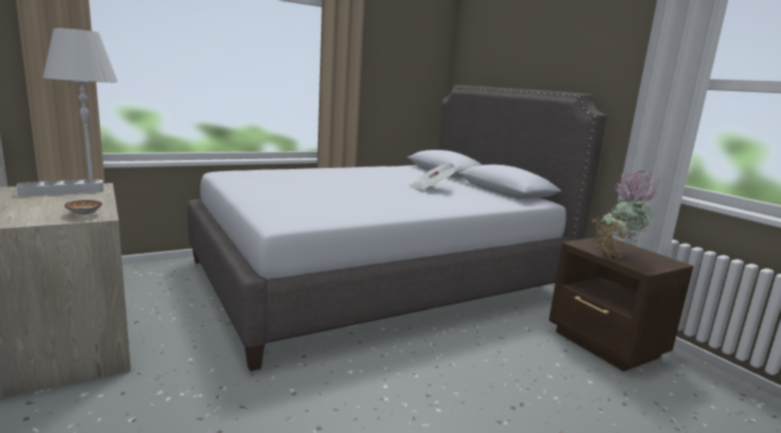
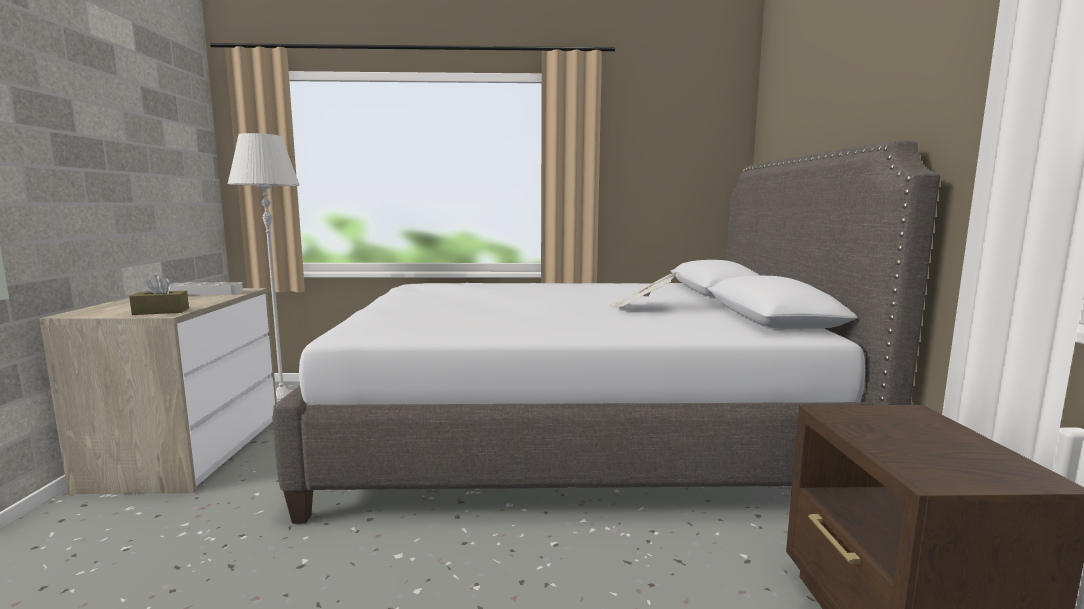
camera: 30 degrees right, 5 degrees down
bowl [65,200,102,215] -> brown tissue box [129,275,189,315]
potted plant [592,170,659,258] -> none

